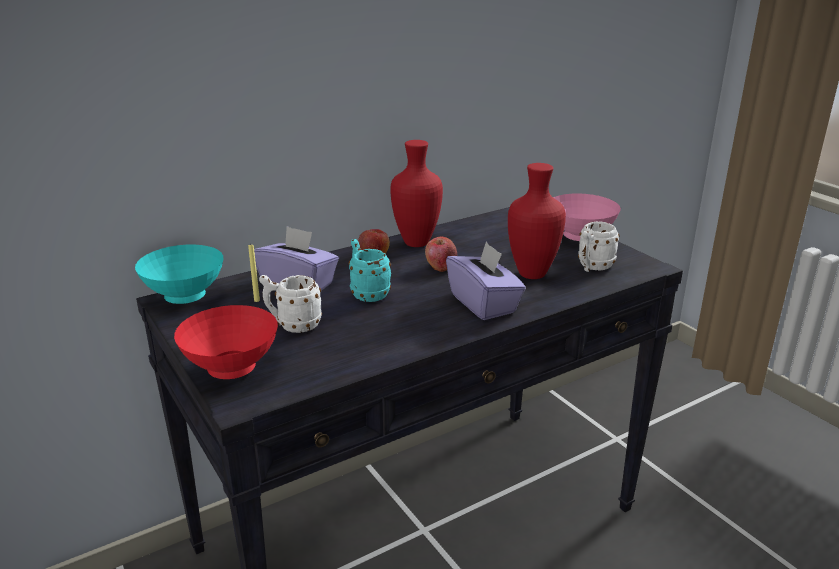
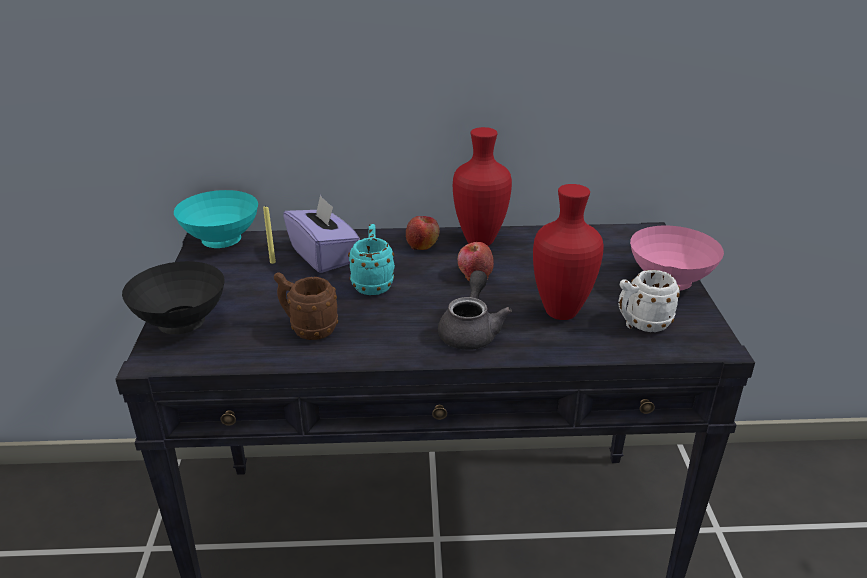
camera: 30 degrees right, 5 degrees up
red bowl [174,305,278,379] -> black bowl [122,261,225,334]
white mug [259,275,322,333] -> none
purple tissue box [446,241,526,320] -> grey teapot [438,270,512,350]
none -> brown mug [274,272,338,340]

